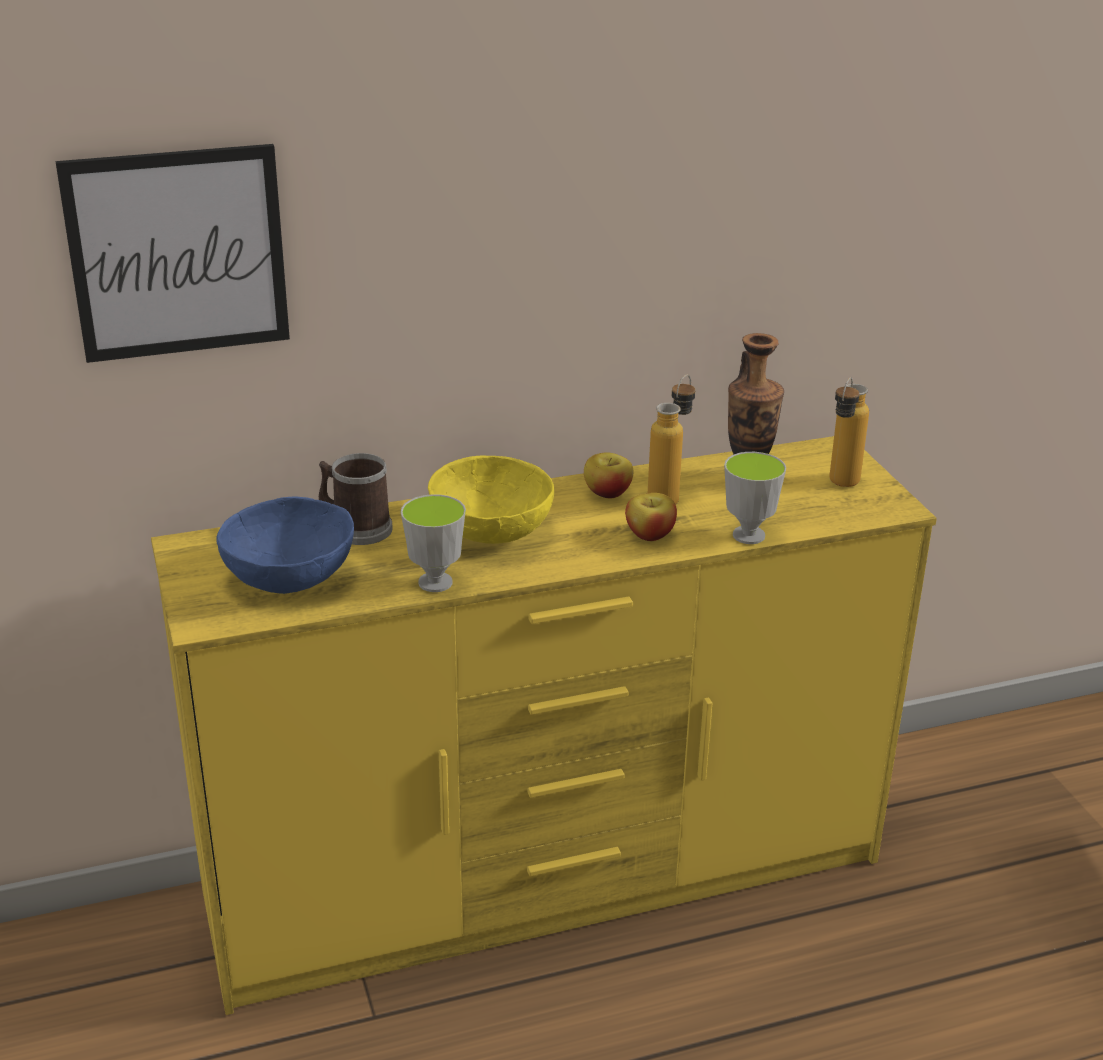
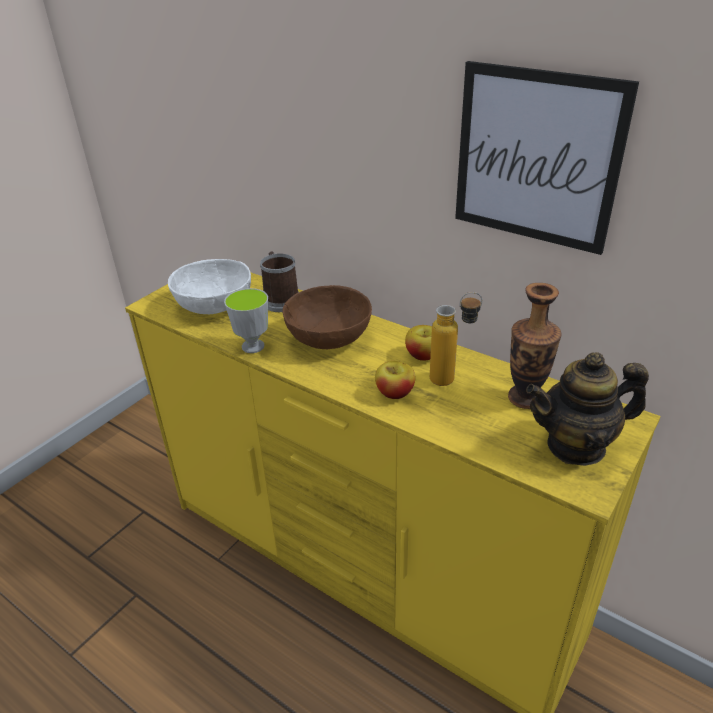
camera: 55 degrees right, 5 degrees up
picture [55,144,290,363] -> picture moved to [455,61,639,255]
blue bowl [216,497,354,594] -> white bowl [168,259,251,314]
yellow bowl [428,456,554,544] -> brown bowl [283,285,372,349]
cup [724,452,786,544] -> none
bottle [829,377,869,487] -> teapot [526,352,649,466]

